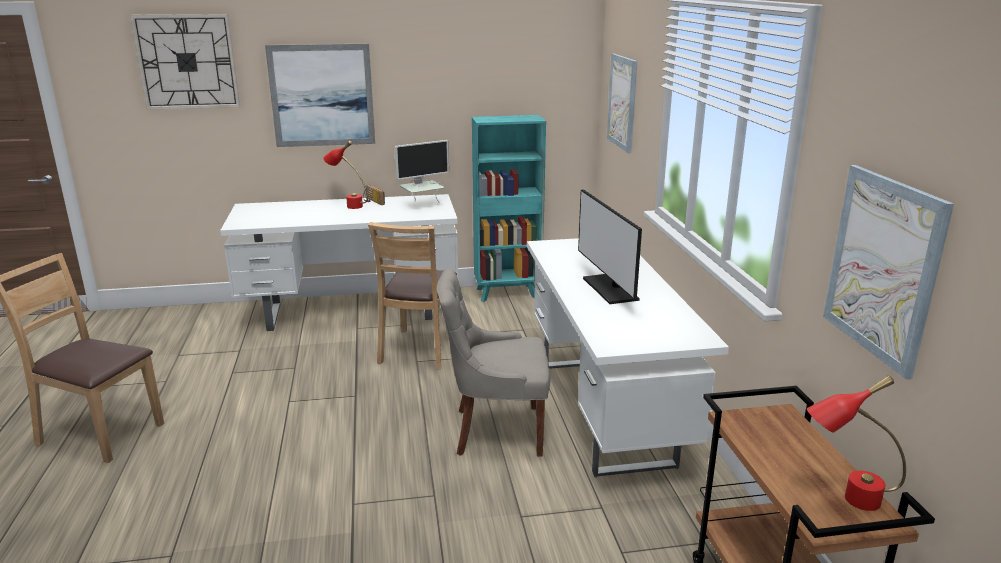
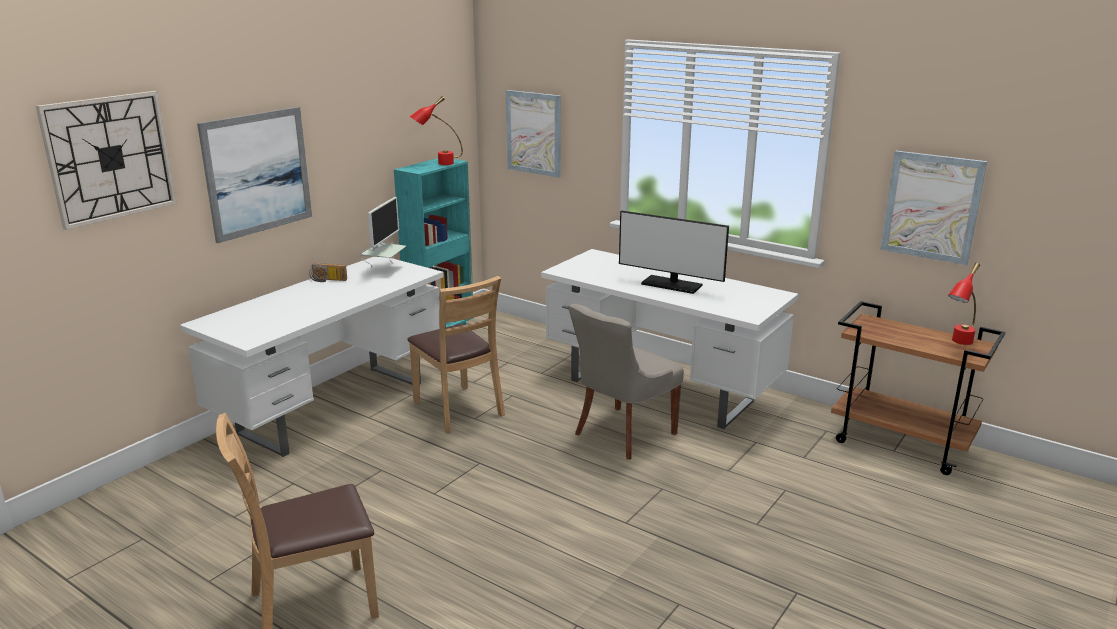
camera: 45 degrees left, 0 degrees up
red table lamp [323,141,368,209] -> red table lamp moved to [410,96,463,165]

